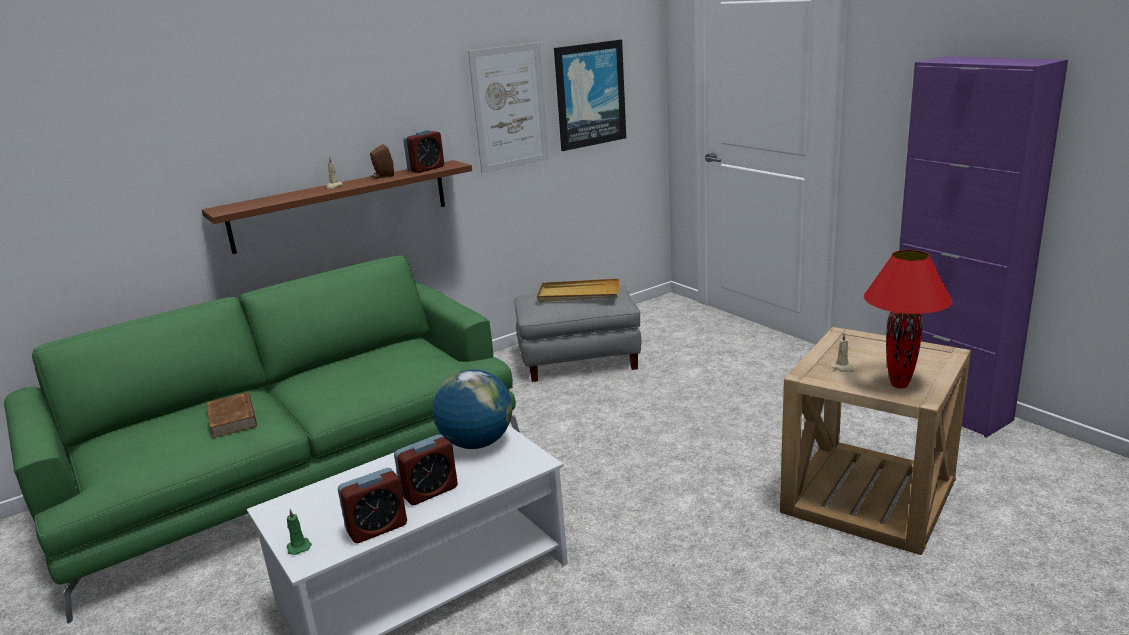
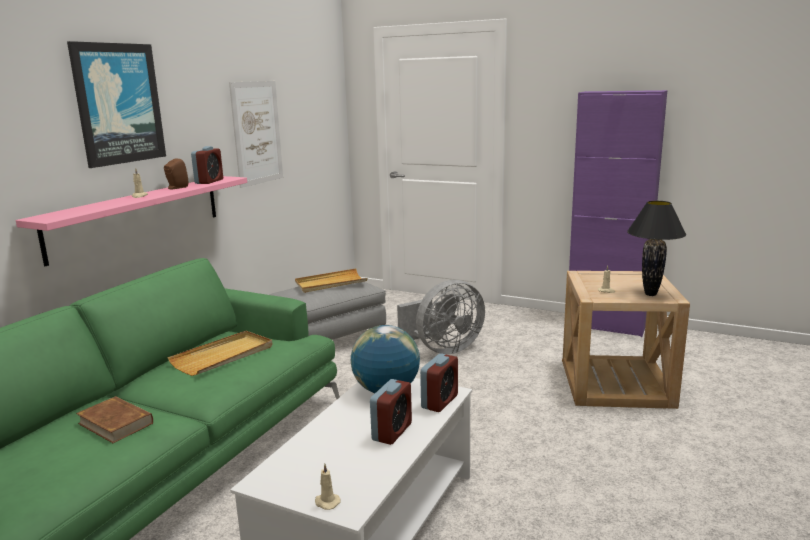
camera: 30 degrees left, 5 degrees down
brown shelf [202,160,472,254] -> pink shelf [16,176,247,266]
green candle [287,509,312,555] -> beige candle [315,463,341,510]
alarm clock [338,468,407,543] -> alarm clock moved to [420,353,458,412]
picture [554,40,626,151] -> picture moved to [67,41,166,168]
red table lamp [864,250,952,388] -> black table lamp [627,201,686,296]
none -> beige tray [167,331,272,376]
none -> grey fan [397,280,485,354]

